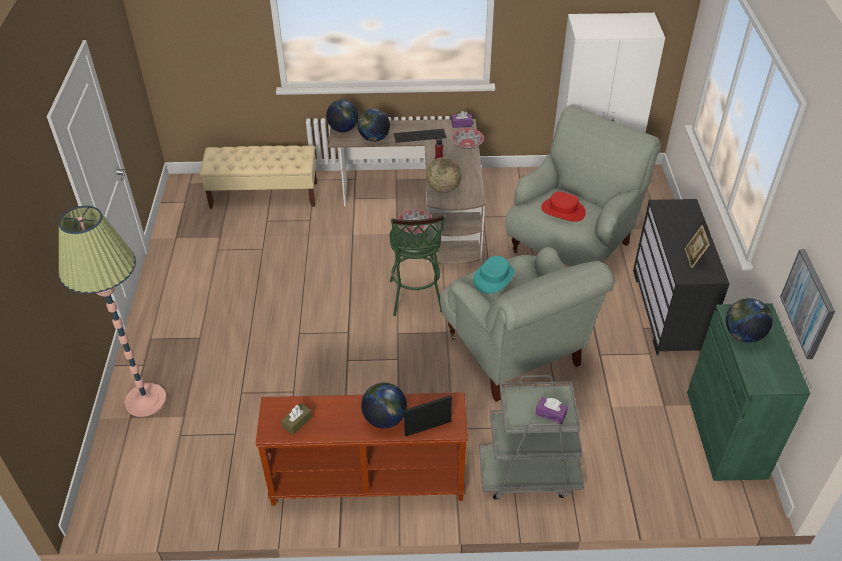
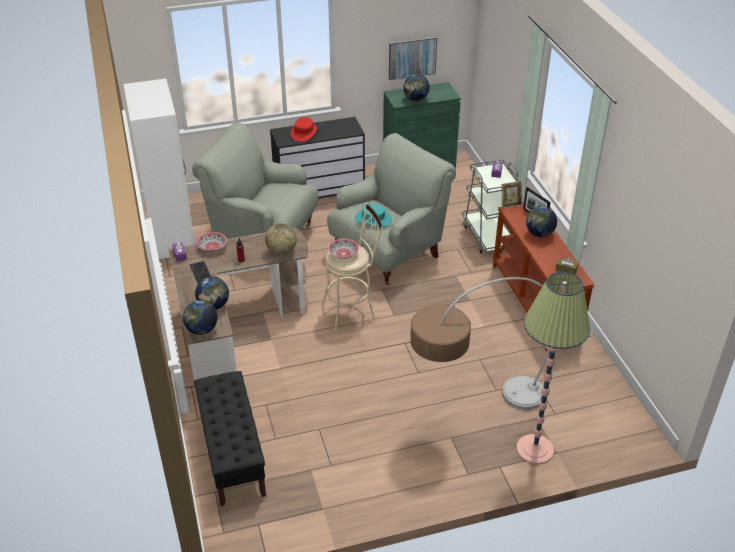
camera: 105 degrees left, 5 degrees down
beige bench [200,145,317,209] -> black bench [194,371,266,506]
green stool [390,215,445,316] -> beige stool [322,203,383,331]
red hat [541,192,586,222] -> red hat moved to [290,117,317,142]
picture frame [685,225,710,268] -> picture frame moved to [501,181,522,209]
none -> floor lamp [410,277,549,410]

